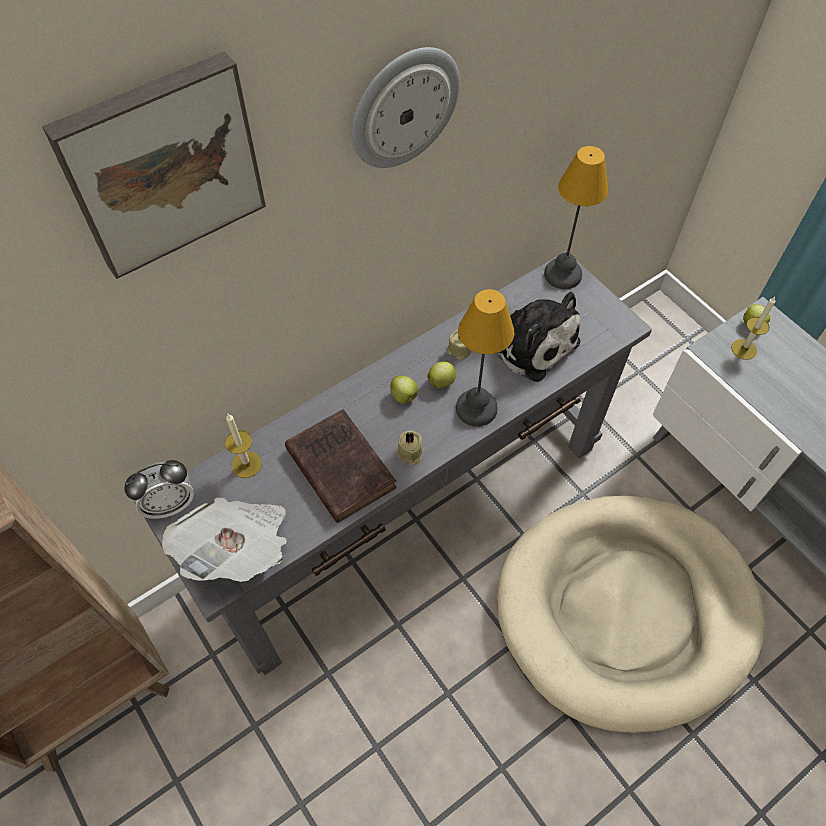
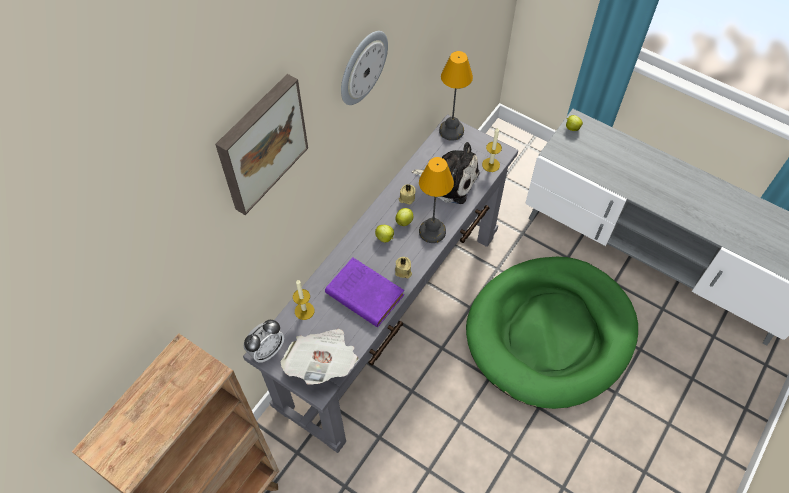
camera: 20 degrees left, 0 degrees up
brown book [285,409,397,523] -> purple book [325,258,404,327]
beige dog bed [497,496,765,733] -> green dog bed [466,257,638,409]
candle [731,297,775,360] -> candle moved to [482,127,502,172]

